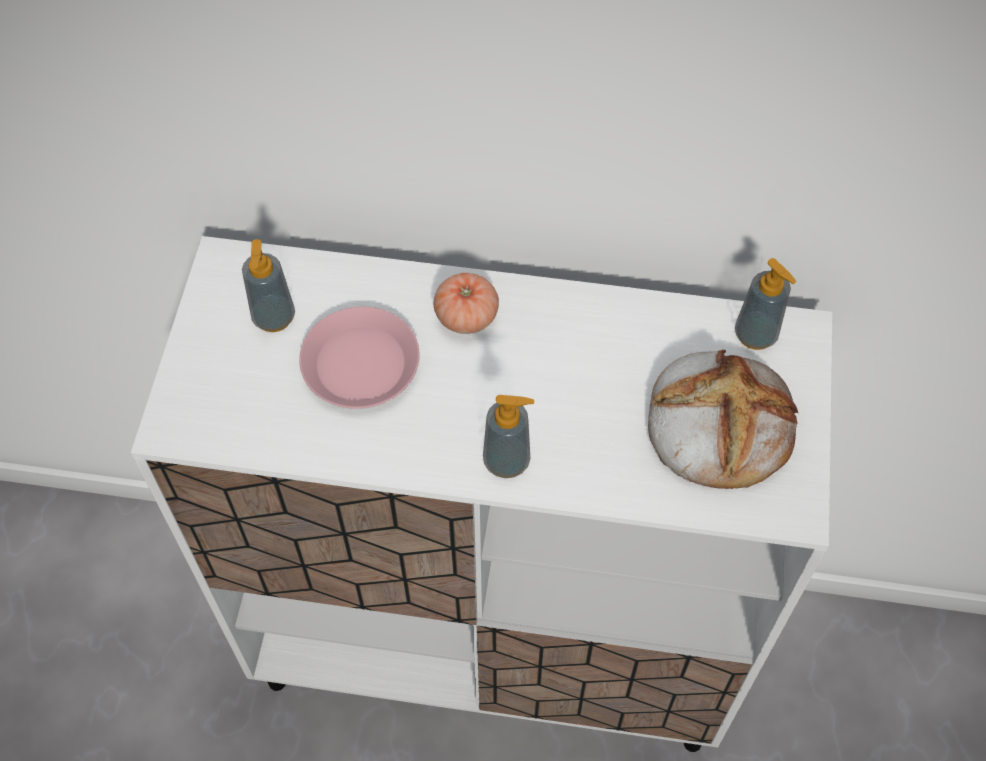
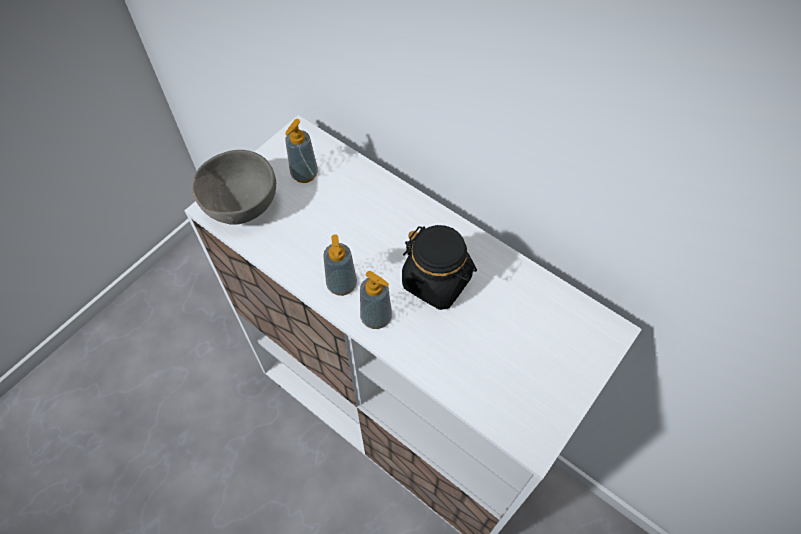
camera: 30 degrees right, 0 degrees up
pink plate [299,307,420,409] -> none
tomato [434,273,499,334] -> none
bread [648,350,798,489] -> none
soap dispenser [735,258,796,350] -> soap dispenser moved to [323,234,357,296]
none -> grey bowl [192,150,276,225]
none -> black jar [402,225,477,310]

